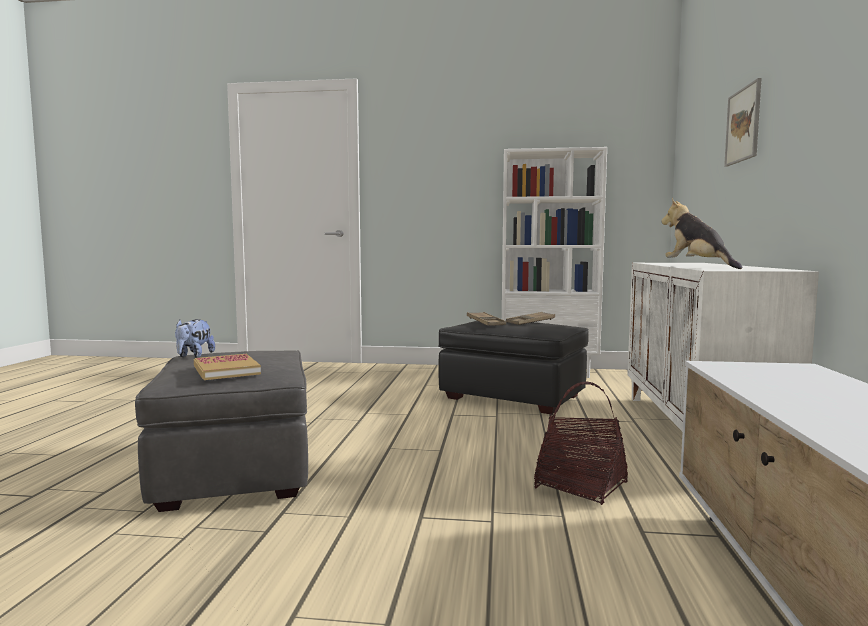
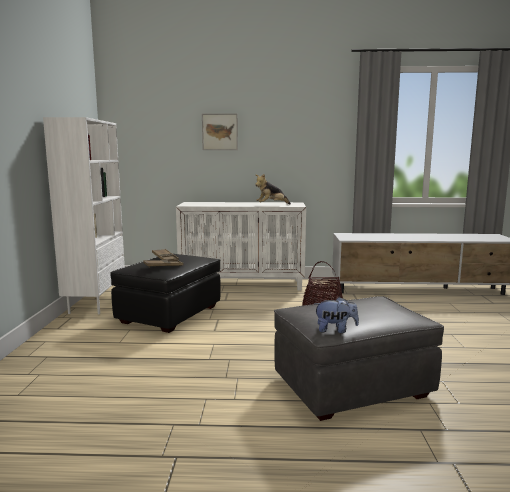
camera: 95 degrees left, 5 degrees up
book [194,354,261,380] -> none

